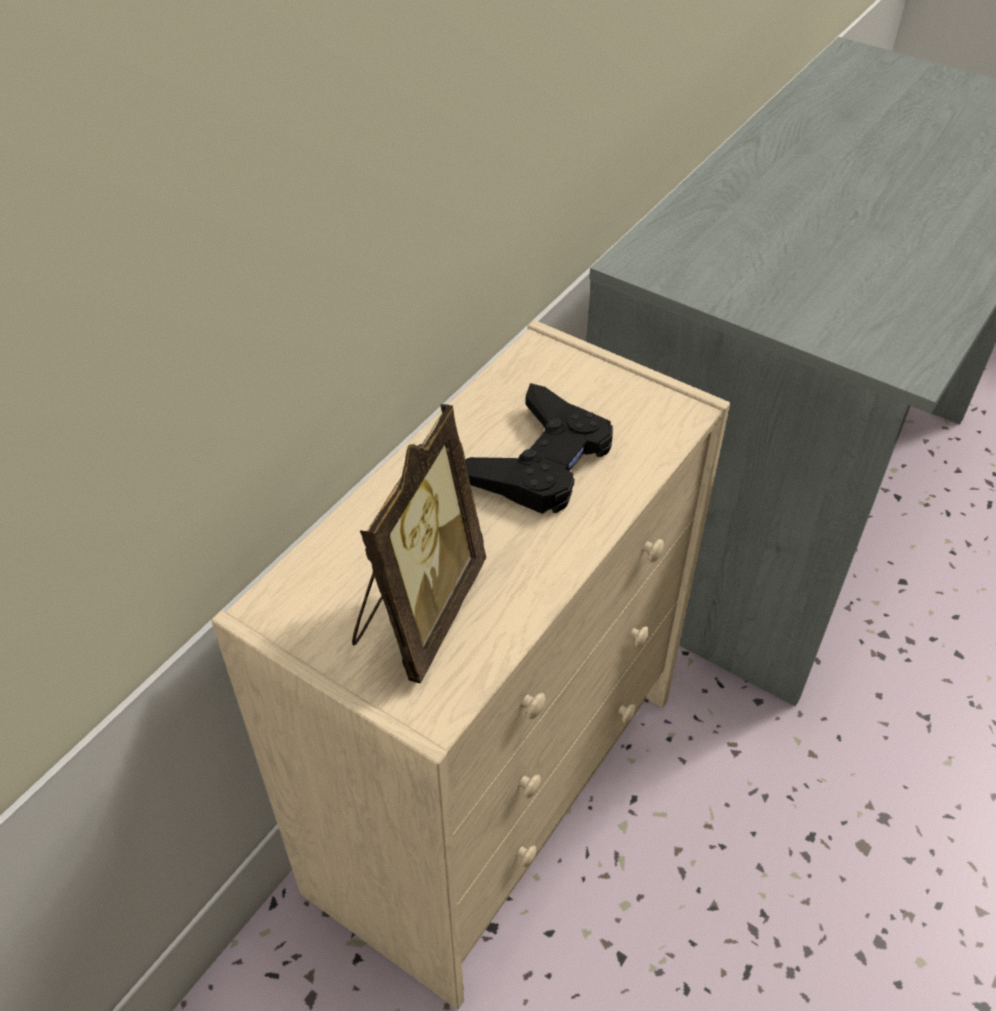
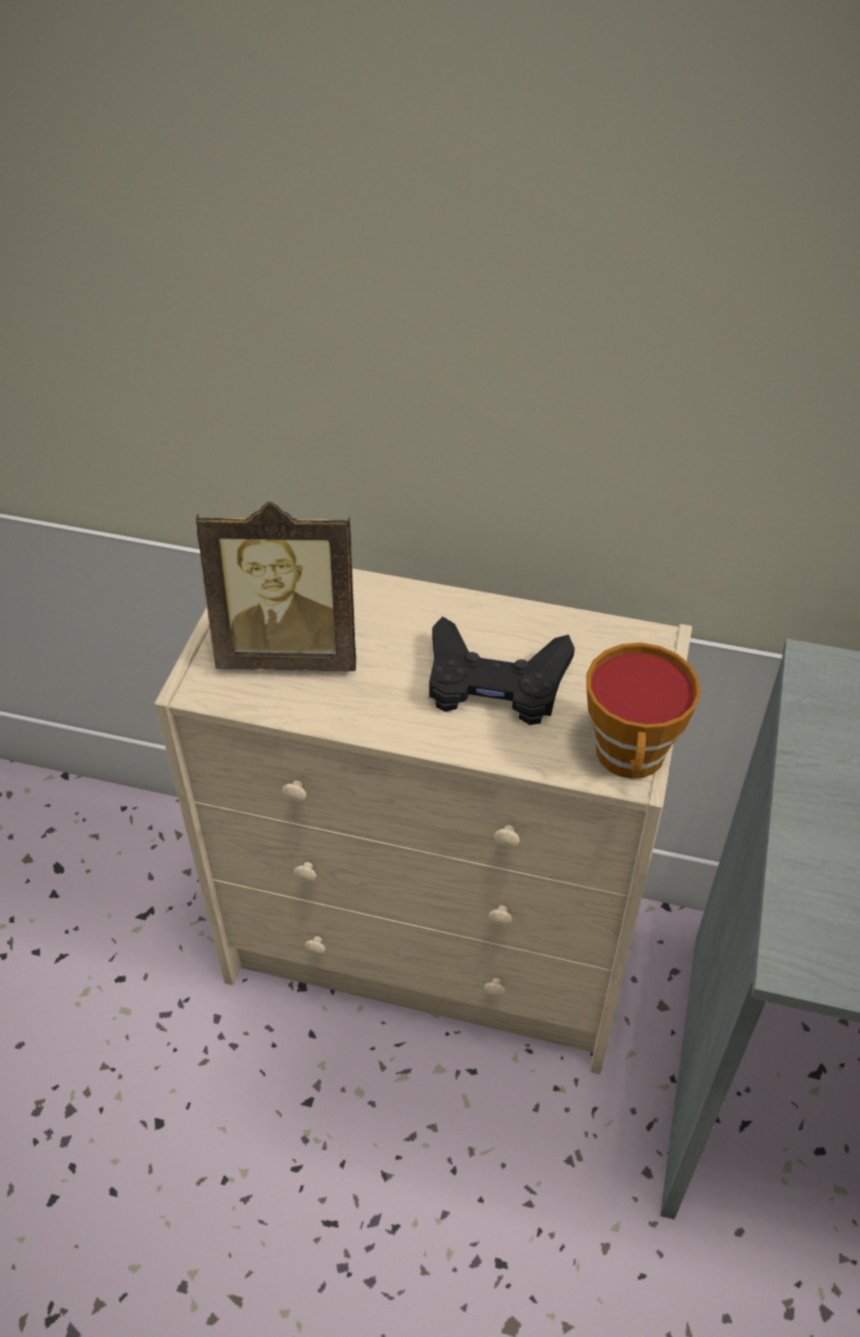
camera: 70 degrees right, 0 degrees up
none -> cup [586,643,701,779]

